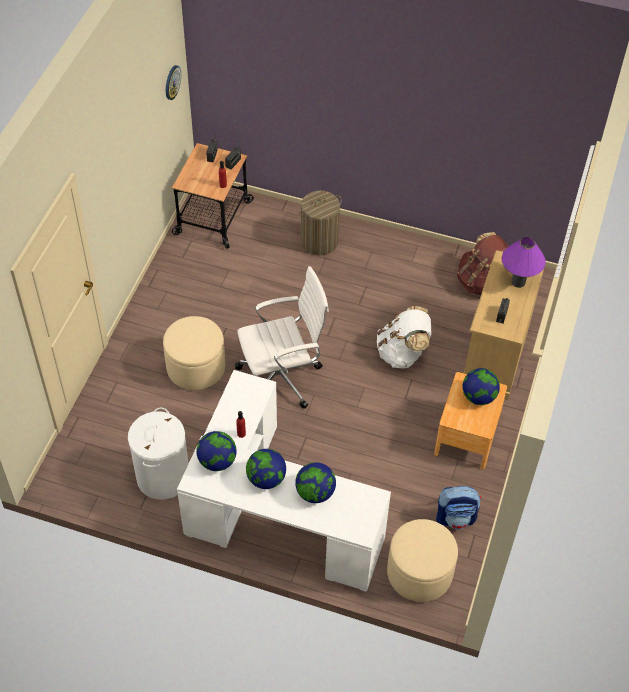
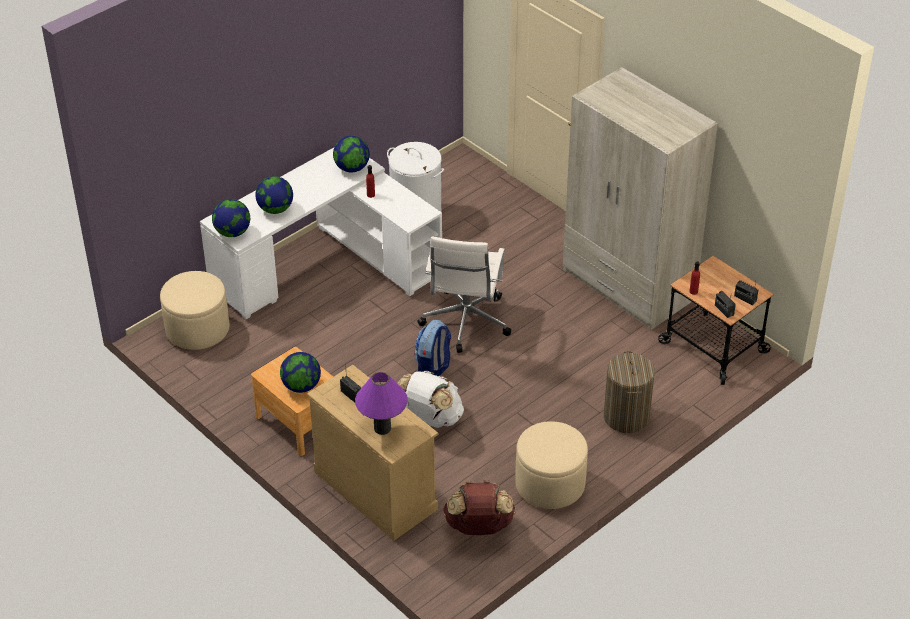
camera: 120 degrees right, 10 degrees down
beige ottoman [163,316,225,390] -> beige ottoman moved to [515,421,588,509]
wall clock [166,65,181,100] -> none
globe [246,449,286,489] -> globe moved to [212,199,250,237]
backpack [436,486,481,529] -> backpack moved to [414,320,452,377]
none -> beige wardrobe [563,67,718,330]

